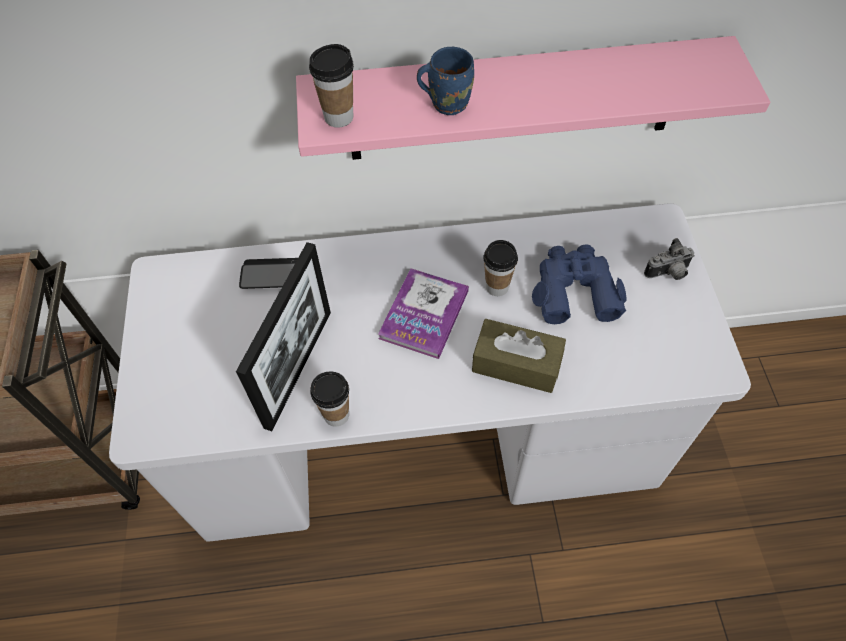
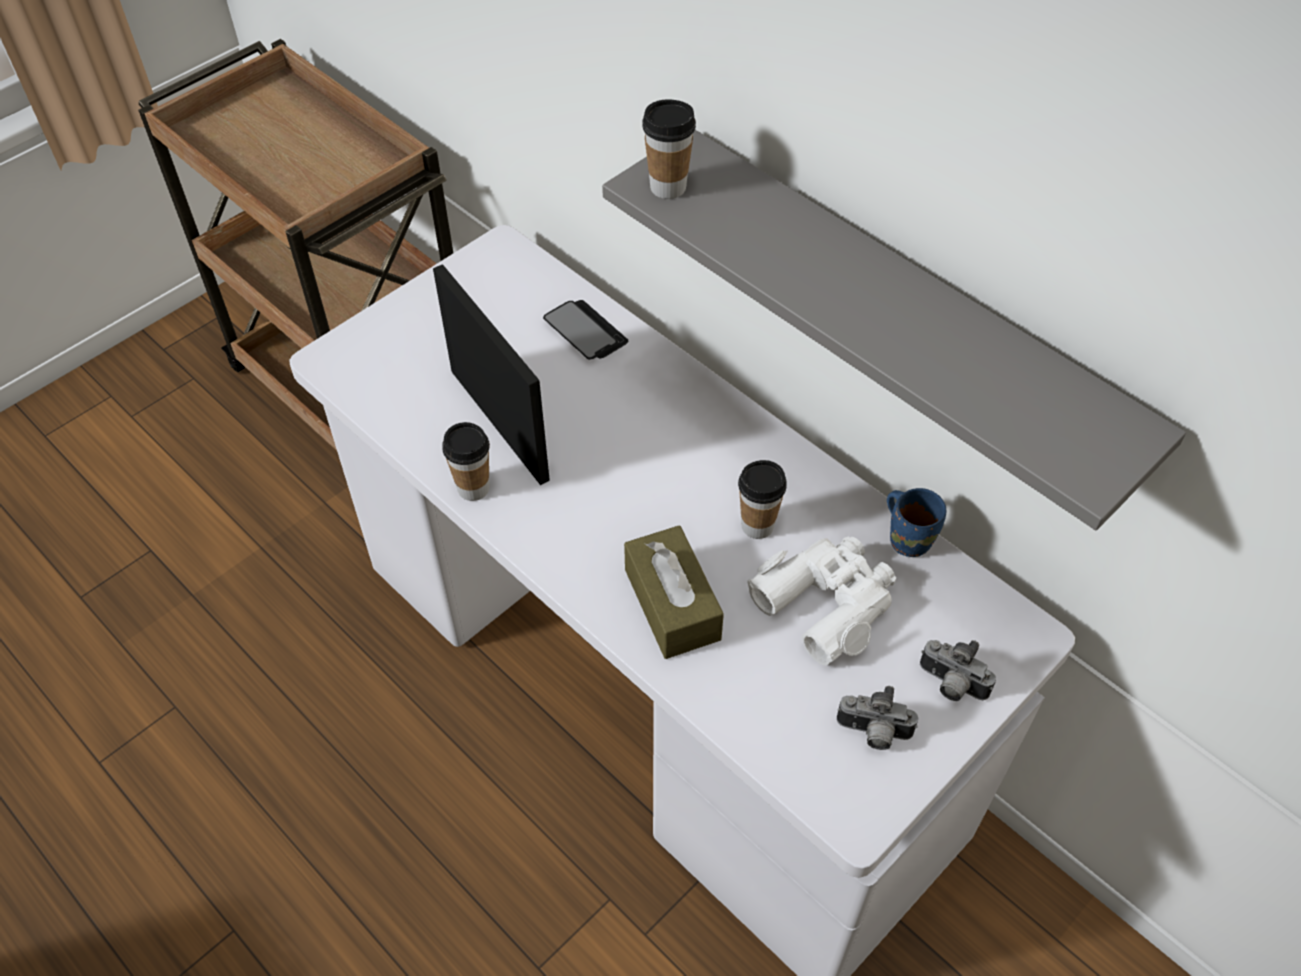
camera: 50 degrees right, 5 degrees down
picture frame [236,242,331,431] -> picture frame turned 105 degrees counterclockwise [433,264,550,485]
pink shelf [296,36,770,160] -> grey shelf [602,130,1186,530]
book [378,268,469,359] -> none
blue mug [417,47,474,115] -> blue mug moved to [887,488,946,557]
blue binoculars [532,245,627,324] -> white binoculars [747,537,896,666]
none -> camera [837,686,918,750]

